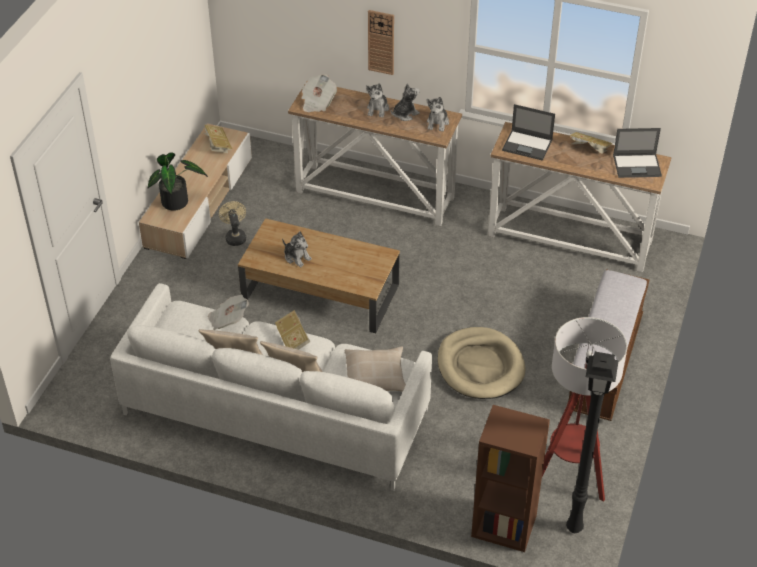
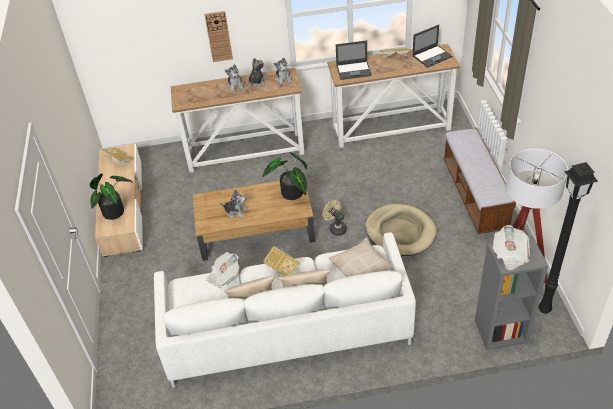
camera: 25 degrees left, 0 degrees up
beige fan [219,201,246,246] -> beige fan moved to [322,200,347,236]
newspaper [301,74,337,112] -> newspaper moved to [493,225,530,270]
brown bookcase [471,405,550,552] -> grey bookcase [475,236,548,350]
none -> potted plant [262,152,307,200]

